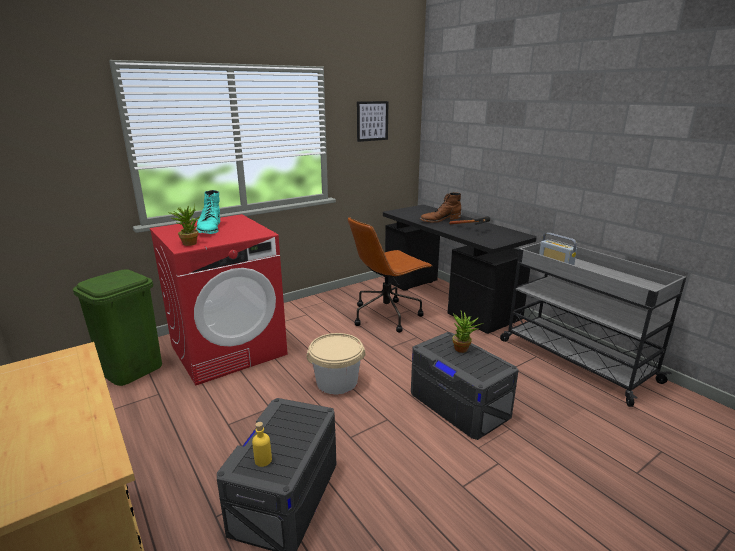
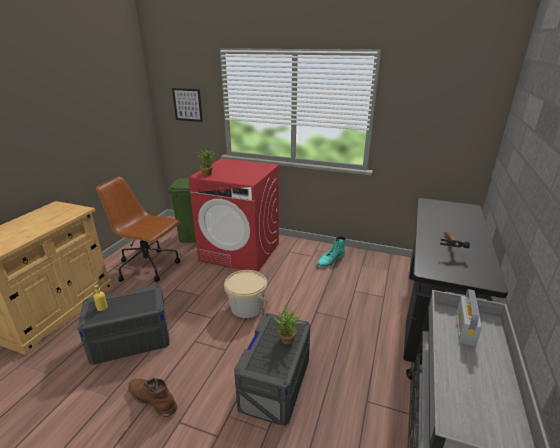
camera: 55 degrees right, 5 degrees up
turquoise boot [196,190,220,234] -> turquoise boot moved to [317,236,346,268]
brown office chair [348,217,432,333] -> brown office chair moved to [96,177,181,282]
picture [357,101,388,142] -> picture moved to [172,88,203,122]
brown boot [420,192,461,223] -> brown boot moved to [128,378,177,417]

